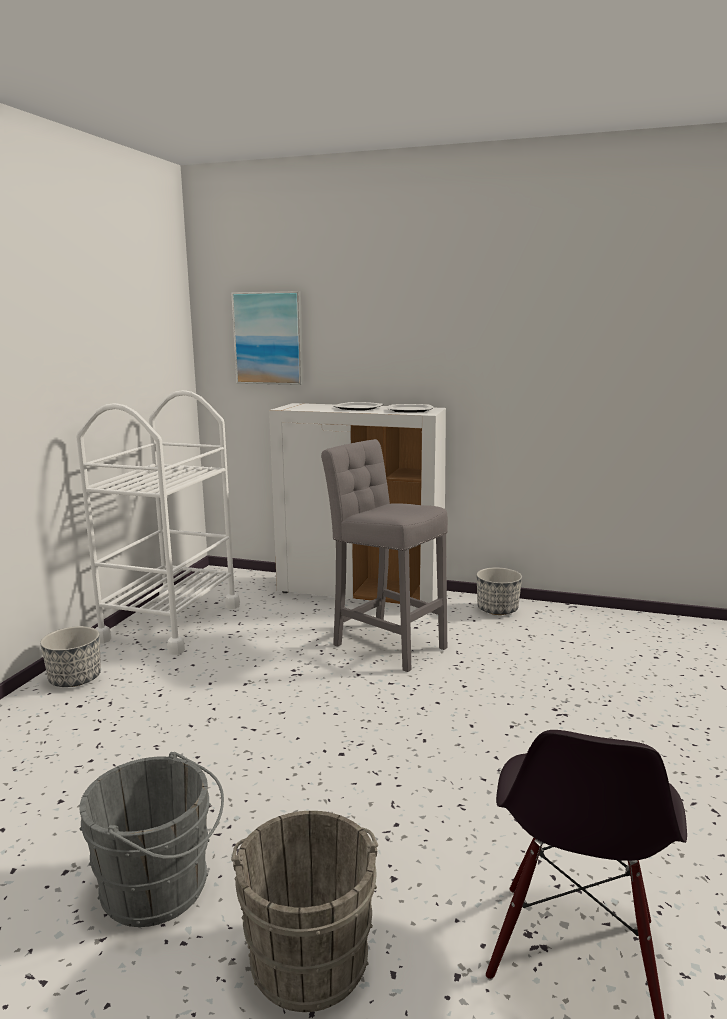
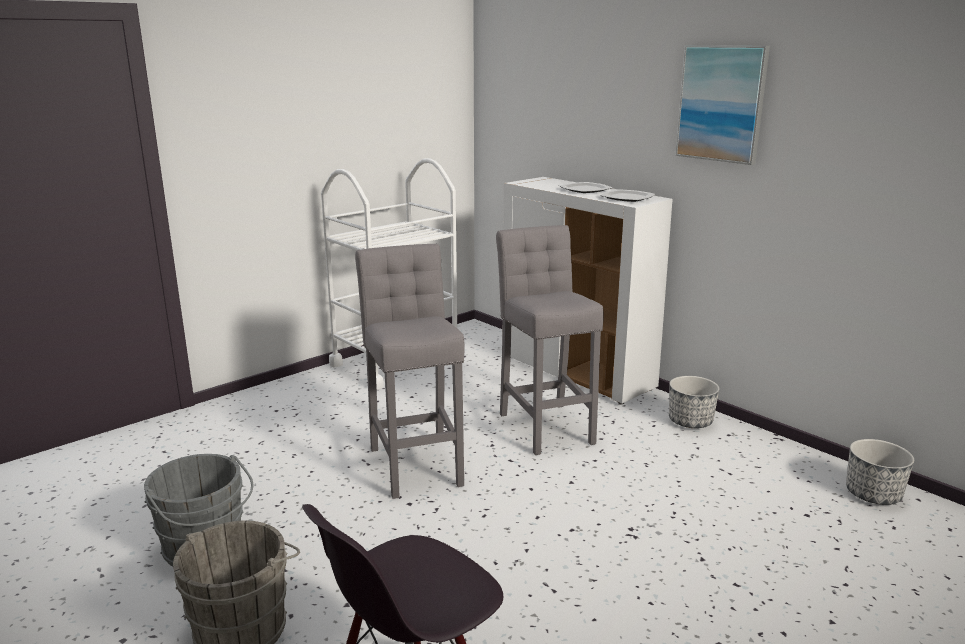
camera: 30 degrees right, 5 degrees up
planter [40,626,101,687] -> planter moved to [846,439,914,505]
picture [231,291,303,385] -> picture moved to [675,45,770,165]
none -> grey stool [355,244,464,499]

